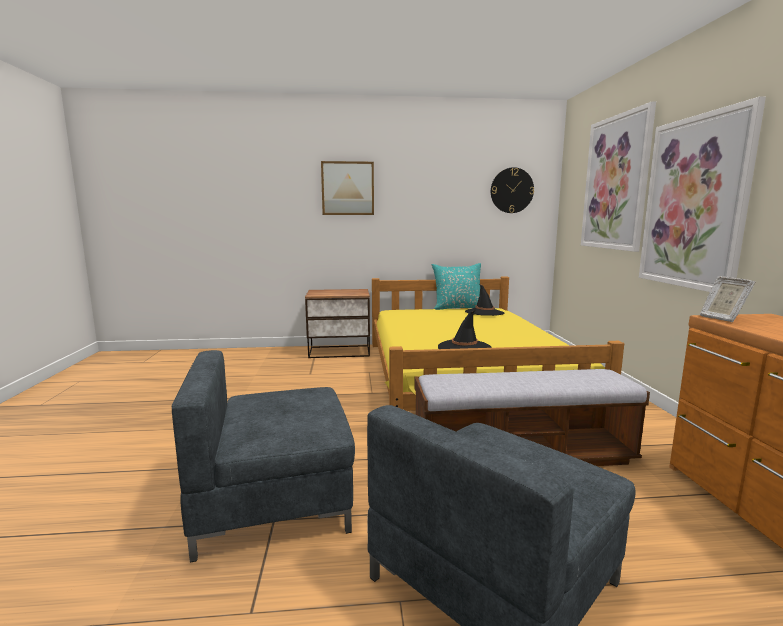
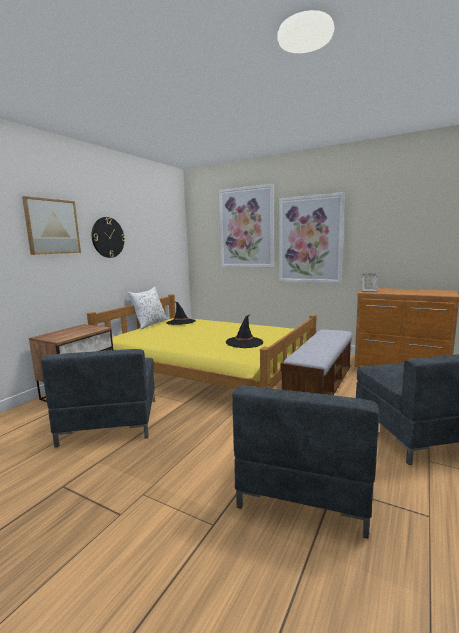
camera: 55 degrees left, 0 degrees up
turquoise pillow [432,263,481,310] -> white pillow [128,287,168,329]
wall clock [491,167,534,213] -> wall clock moved to [92,217,125,258]
none -> grey armchair [41,349,155,447]

